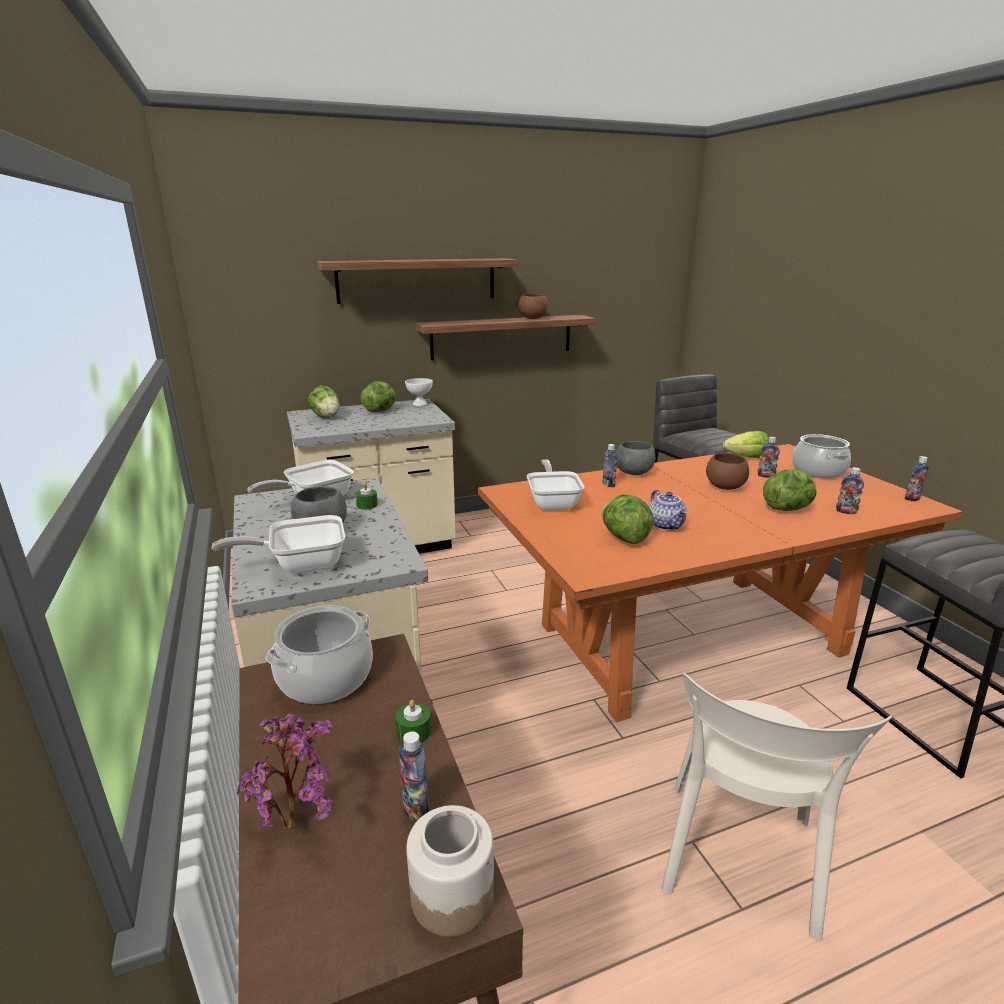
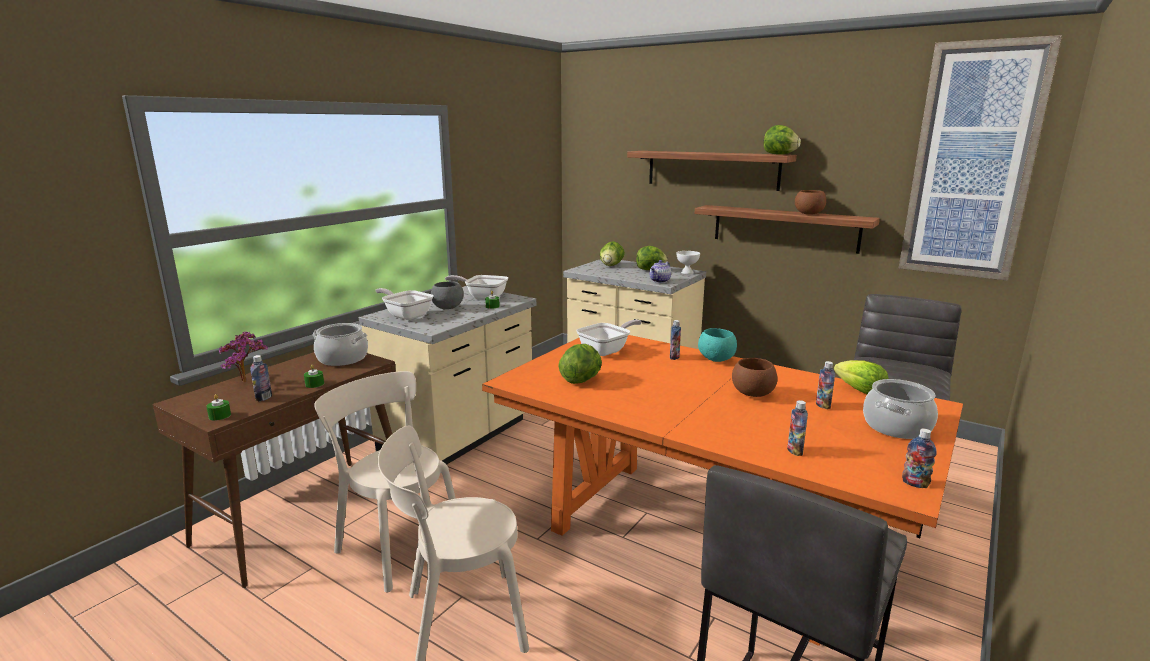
camera: 55 degrees right, 5 degrees down
jar [406,805,494,937] -> green candle [206,394,231,420]
grey bowl [616,441,655,475] -> turquoise bowl [698,328,737,362]
teapot [649,490,687,531] -> teapot moved to [649,260,671,283]
lettuce [763,469,817,511] -> lettuce moved to [764,125,801,155]
none -> beige chair [314,371,456,593]
none -> picture [899,35,1062,281]

